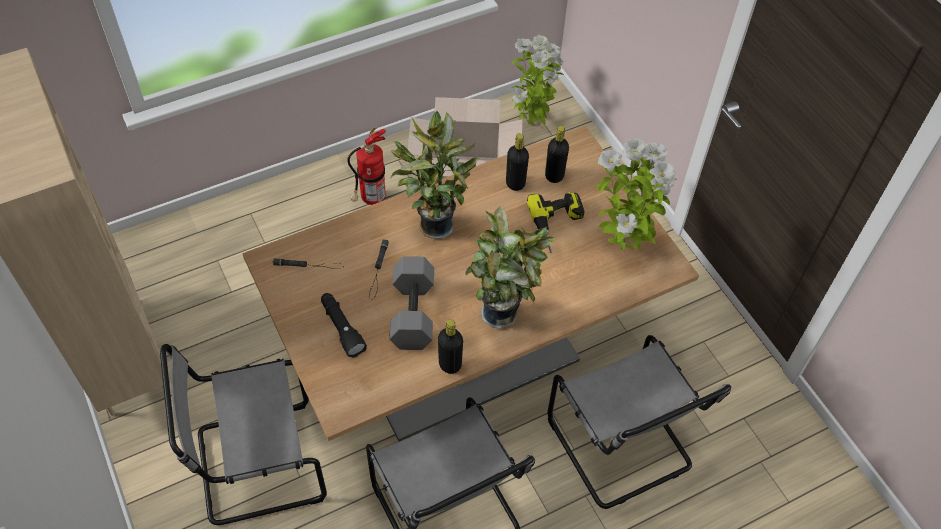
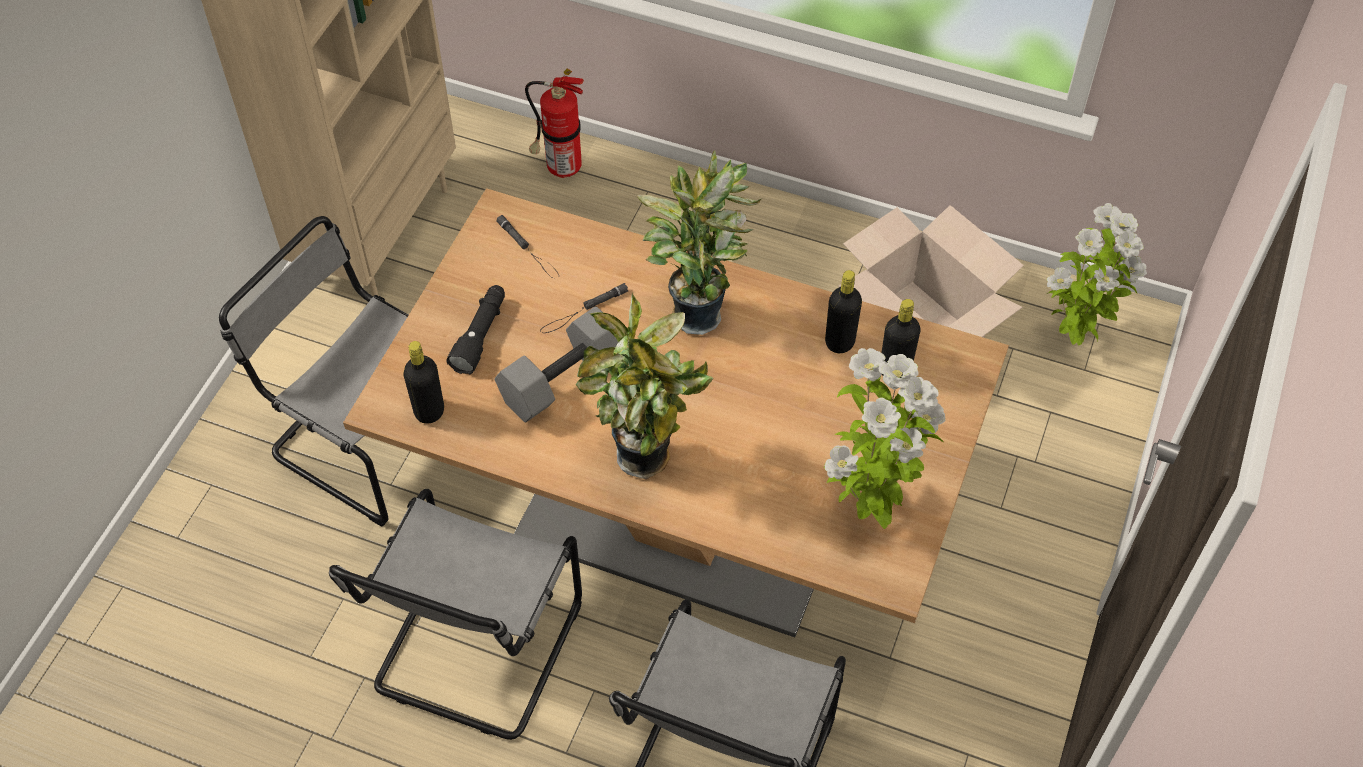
camera: 50 degrees right, 0 degrees up
fire extinguisher [347,128,386,205] -> fire extinguisher moved to [525,69,584,178]
black bottle [438,319,463,374] -> black bottle moved to [404,341,444,424]
power drill [527,192,585,253] -> none

